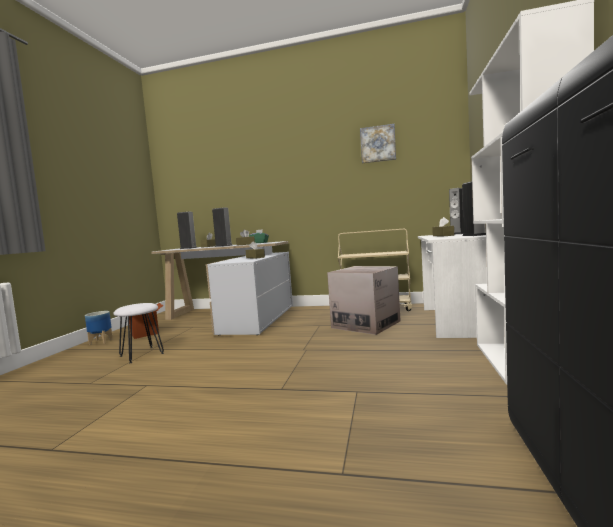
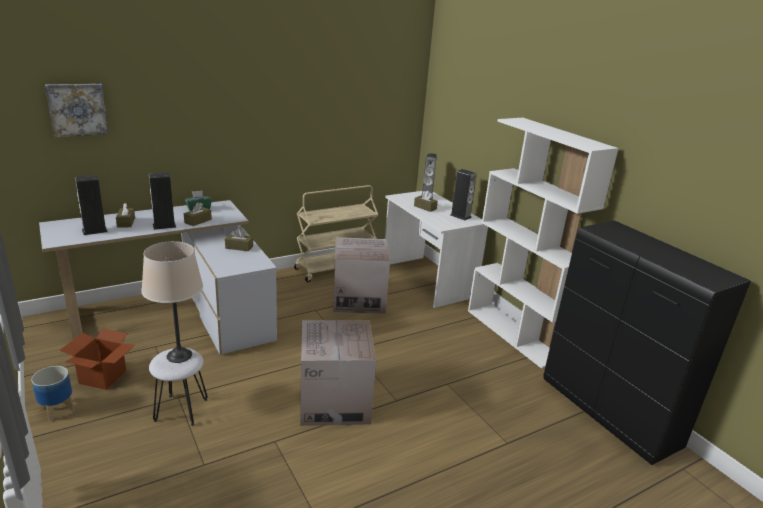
camera: 45 degrees left, 20 degrees up
picture [360,124,396,163] -> picture moved to [45,84,109,137]
none -> beige table lamp [141,241,203,363]
none -> cardboard box [300,320,376,426]

